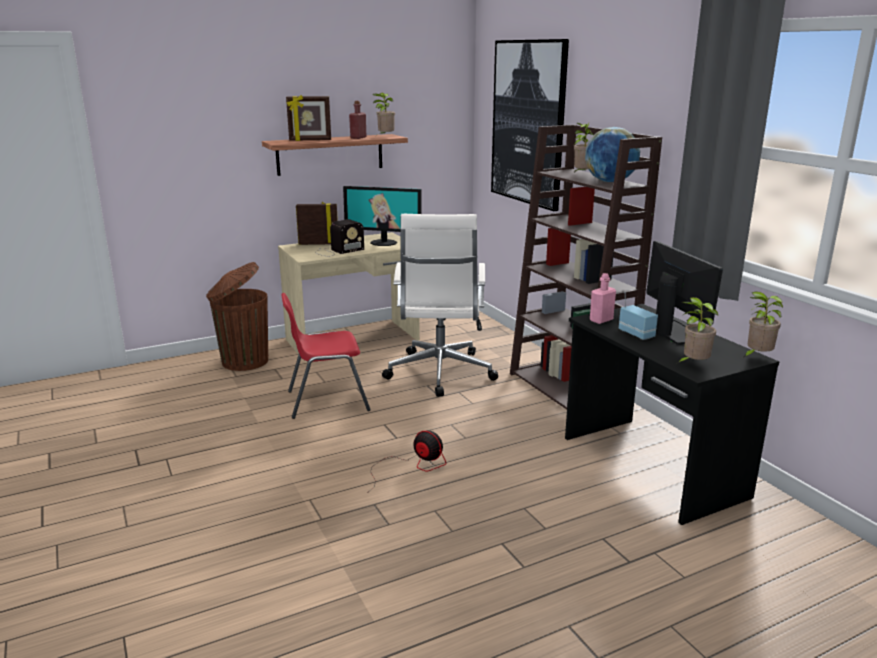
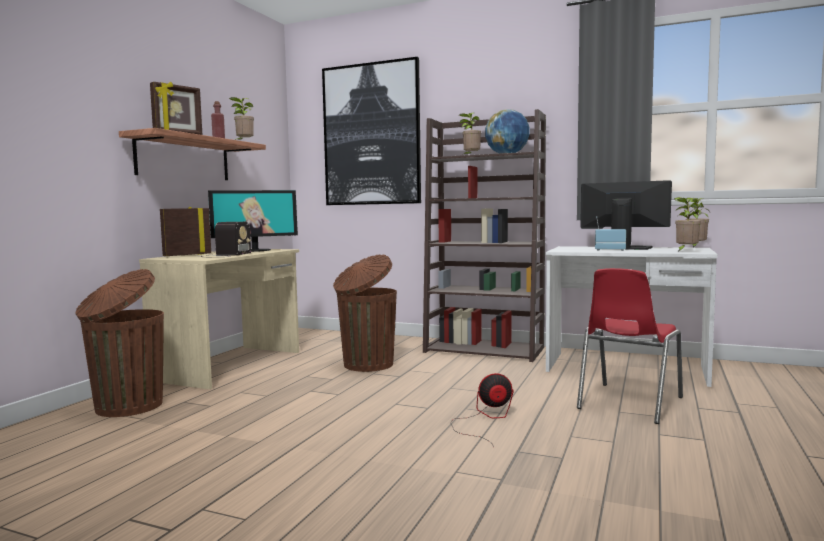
camera: 40 degrees left, 15 degrees down
red chair [281,293,371,419] -> red chair moved to [577,268,683,424]
white office chair [382,214,498,397] -> brown trash can [333,255,397,372]
black desk [565,304,779,525] -> white desk [545,246,718,387]
pink bottle [590,273,616,324] -> none

